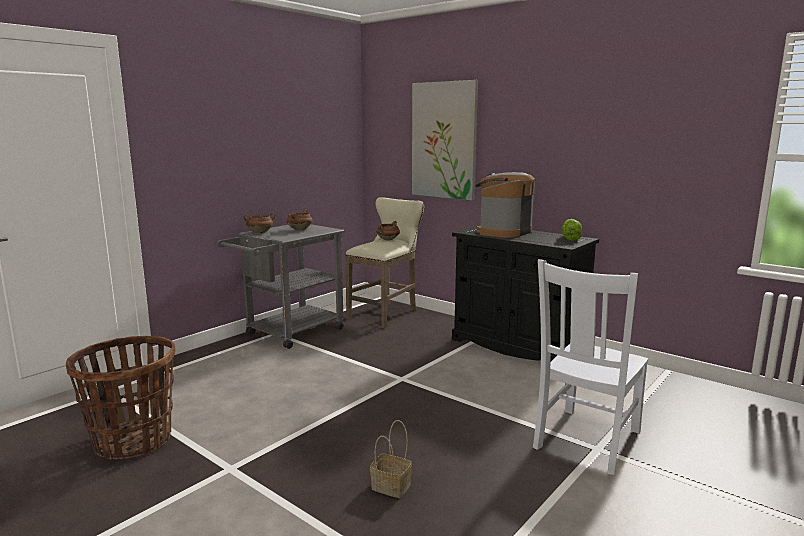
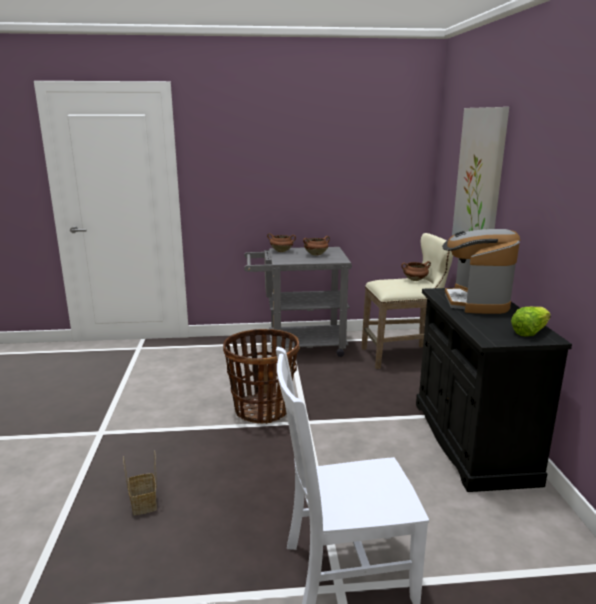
camera: 45 degrees right, 5 degrees up
basket [66,336,175,459] -> basket moved to [223,329,300,424]
coffee machine [476,172,535,238] -> coffee machine turned 75 degrees counterclockwise [442,229,520,314]

